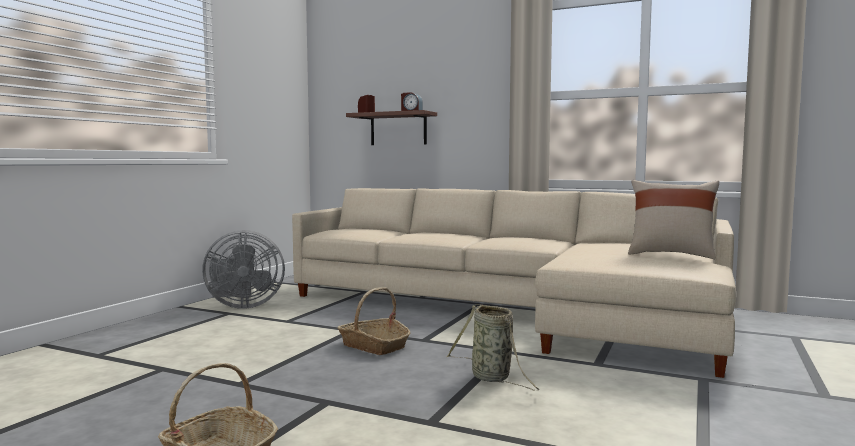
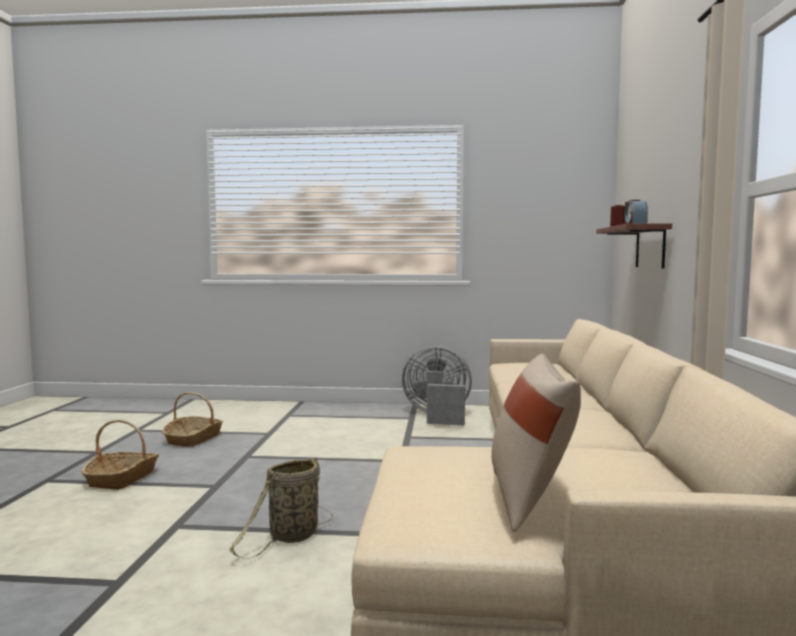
camera: 70 degrees right, 0 degrees up
grey fan [202,230,285,309] -> grey fan turned 135 degrees clockwise [402,345,472,426]
basket [337,287,410,355] -> basket moved to [162,392,223,447]

